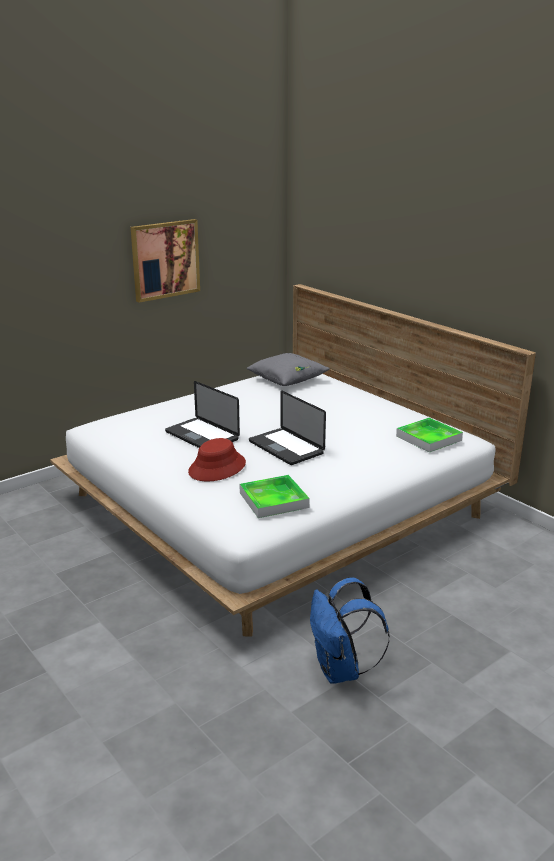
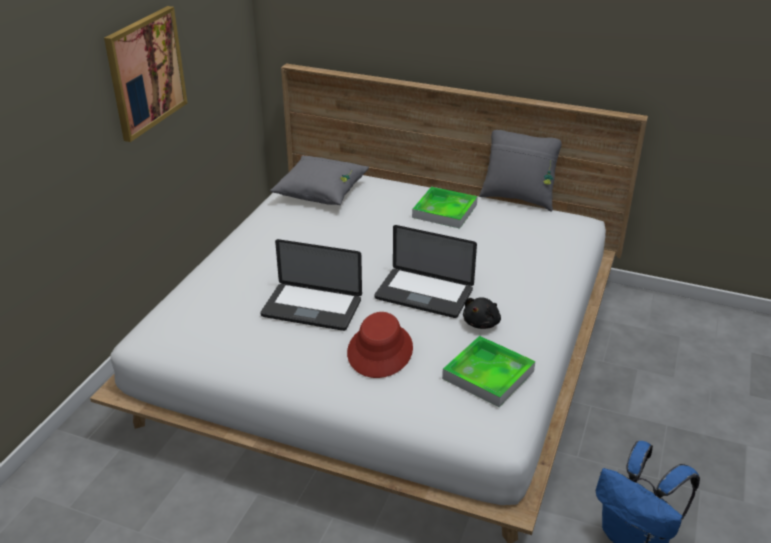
camera: 30 degrees left, 10 degrees up
tray [396,418,463,453] -> tray moved to [412,187,478,229]
none -> black plush toy [463,297,501,329]
none -> grey pillow [479,130,562,211]

